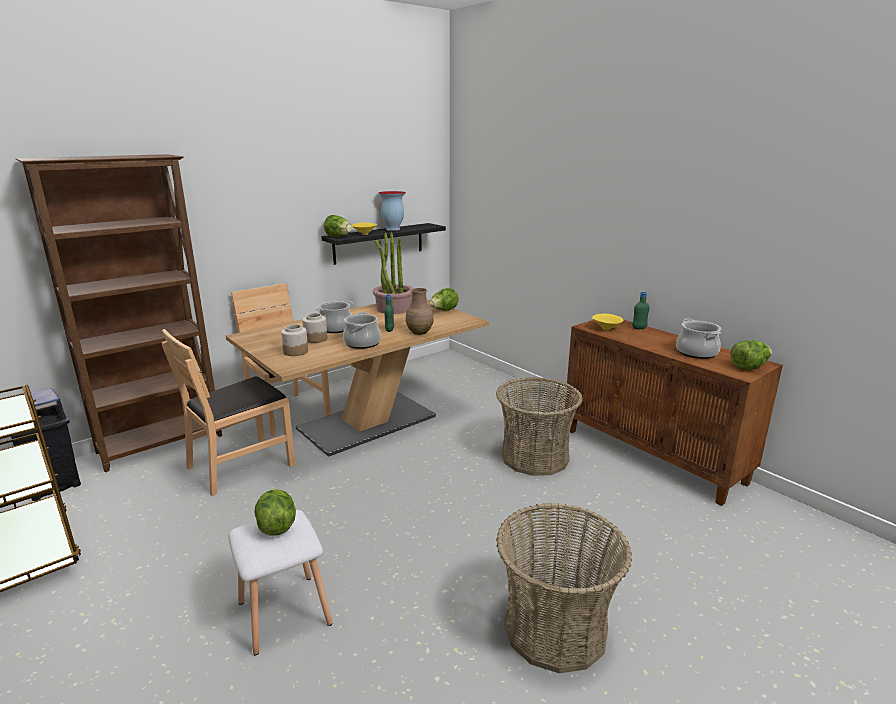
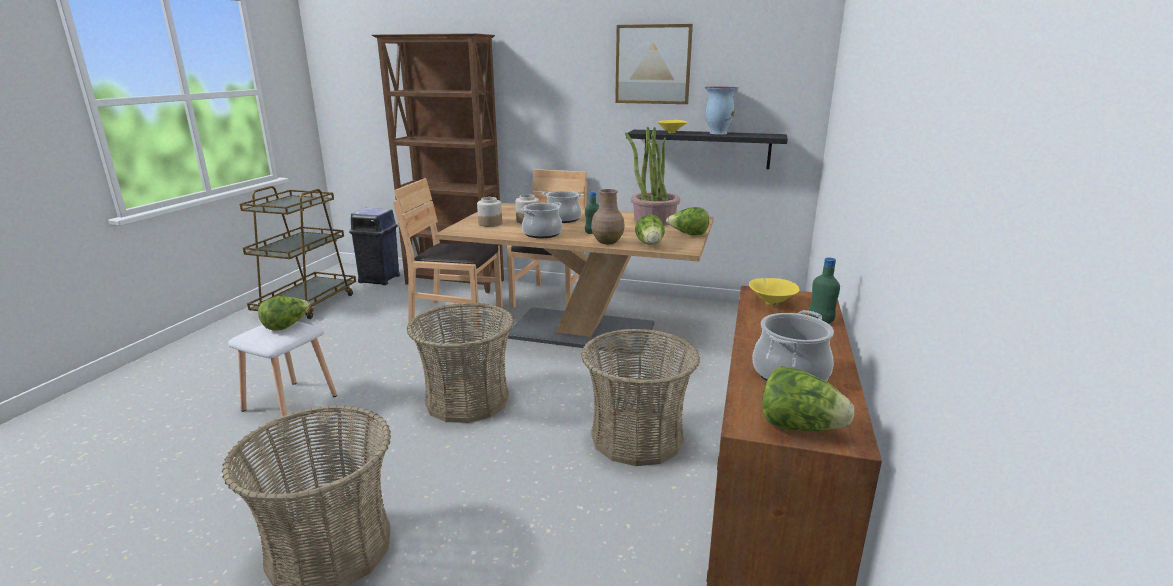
camera: 55 degrees right, 0 degrees up
lettuce [324,215,352,237] -> lettuce moved to [635,214,665,245]
none -> basket [407,302,514,423]
none -> picture [615,24,693,104]

